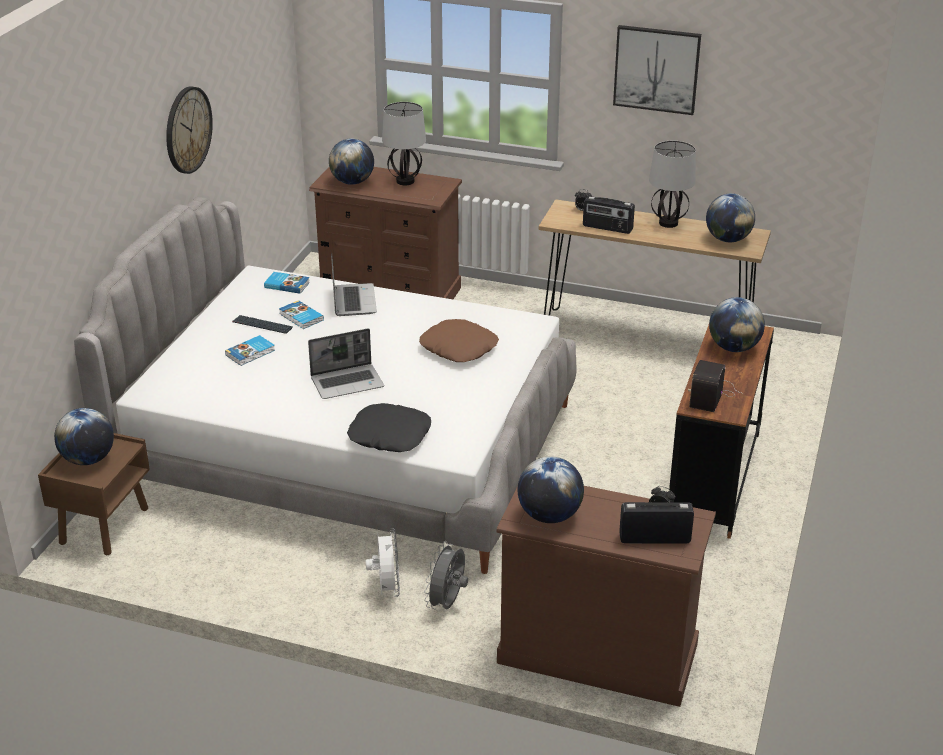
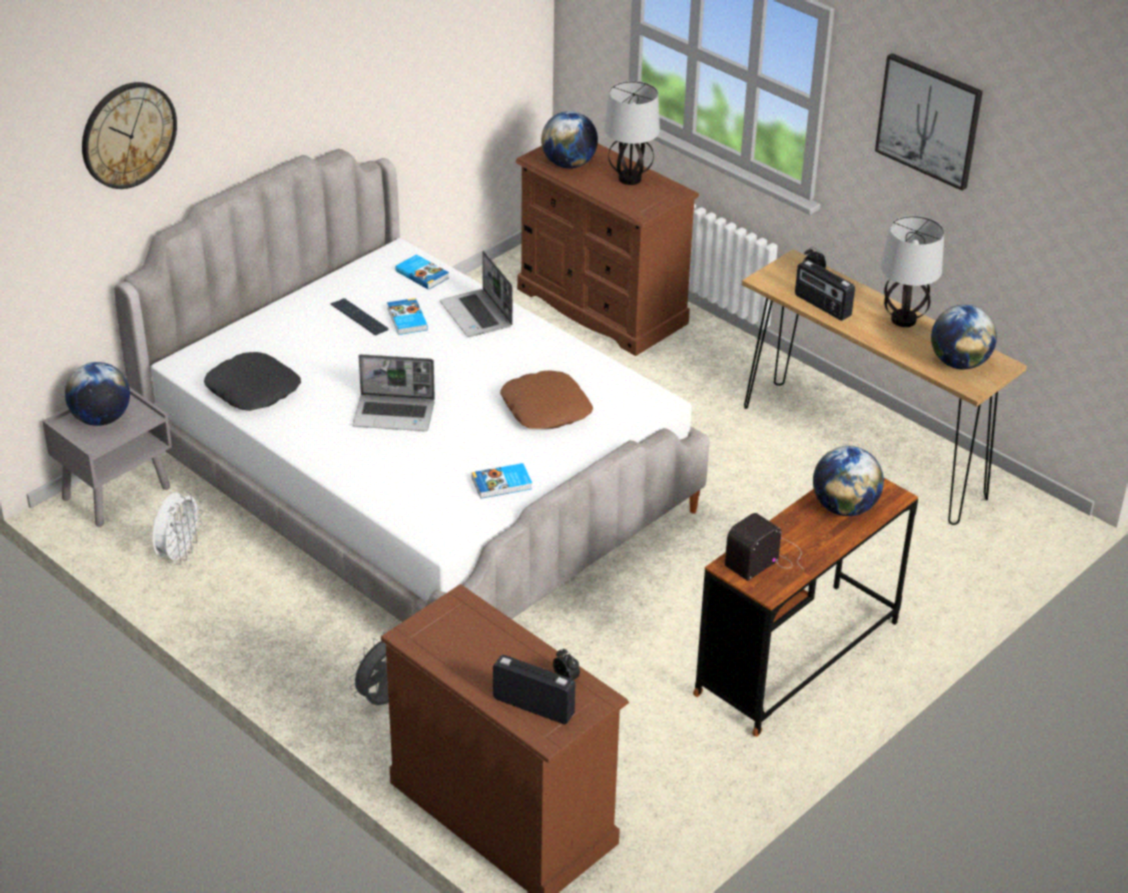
camera: 25 degrees right, 5 degrees up
brown nightstand [38,433,150,555] -> grey nightstand [42,387,172,527]
wall clock [166,86,213,174] -> wall clock moved to [82,82,177,189]
book [225,335,275,366] -> book moved to [472,463,532,499]
laptop [331,253,377,316] -> laptop turned 135 degrees clockwise [440,251,513,337]
black pillow [347,403,431,452] -> black pillow moved to [204,352,301,411]
white fan [366,528,400,597] -> white fan moved to [153,491,203,565]
globe [518,457,584,523] -> none

